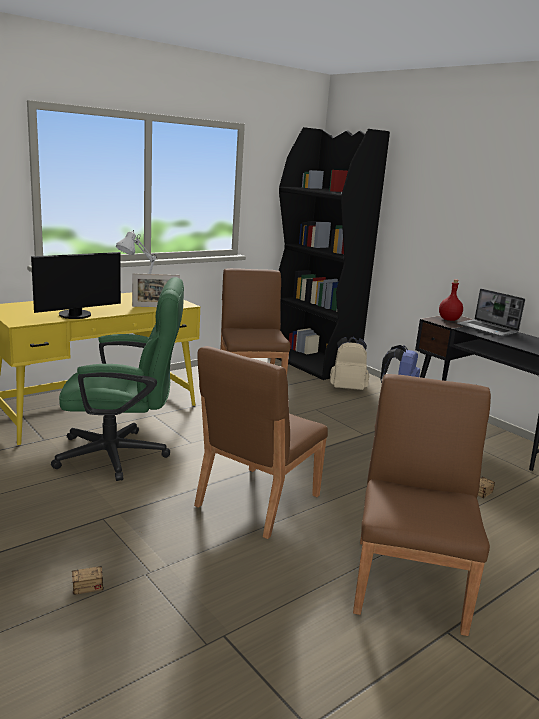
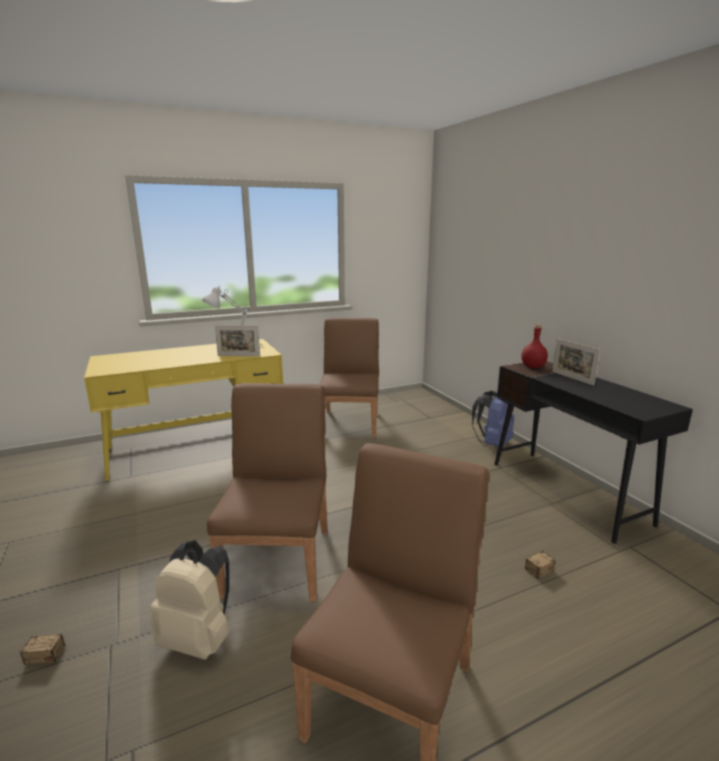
camera: 15 degrees right, 0 degrees up
monitor [31,252,121,319] -> none
green office chair [51,277,184,481] -> none
brown chair [194,346,328,539] -> brown chair turned 135 degrees clockwise [207,383,328,601]
black bookcase [276,127,390,380] -> none
beige backpack [330,337,369,390] -> beige backpack moved to [150,540,229,660]
laptop [457,289,525,337] -> picture frame [552,338,600,386]

